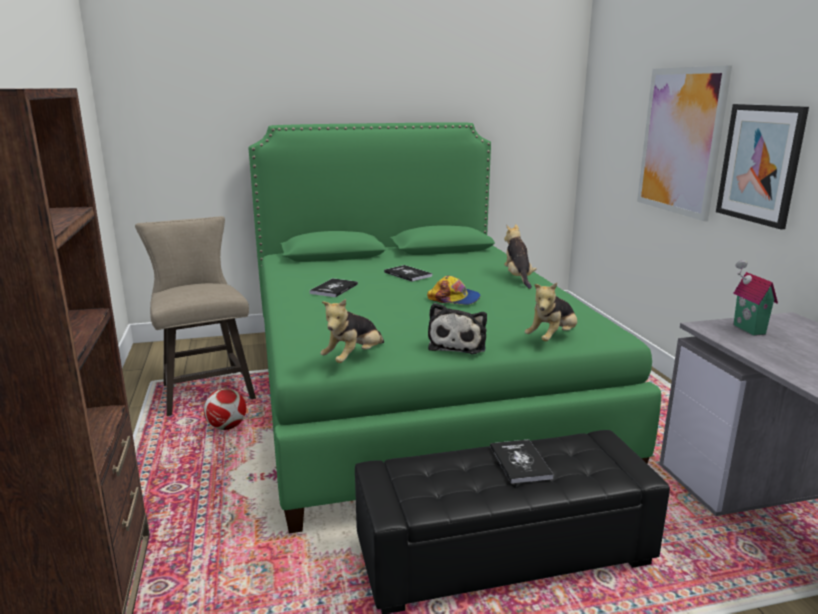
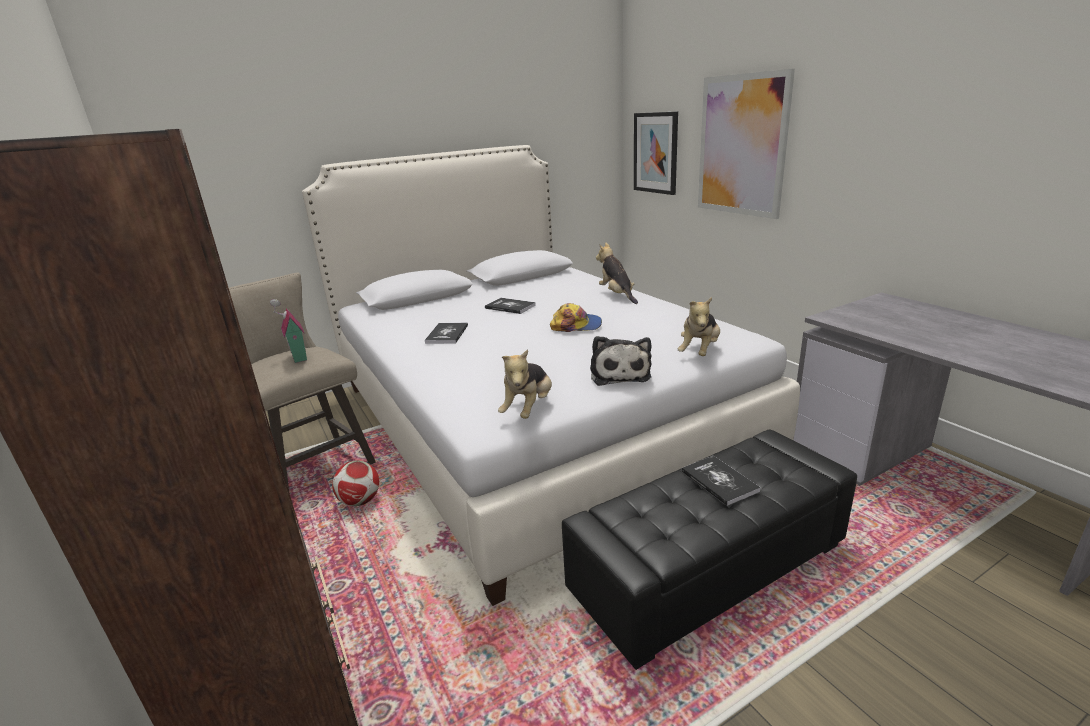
camera: 15 degrees left, 5 degrees up
green bed [249,122,661,533] -> white bed [302,145,800,606]
picture [716,104,809,229] -> picture moved to [634,112,678,195]
toy house [733,260,778,336] -> toy house moved to [270,299,307,363]

